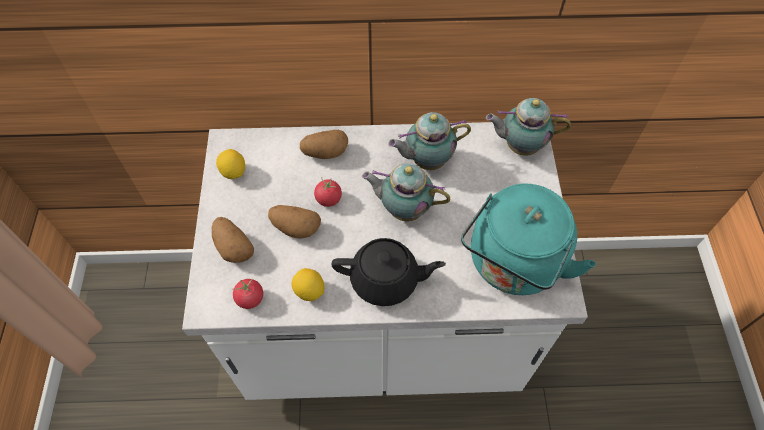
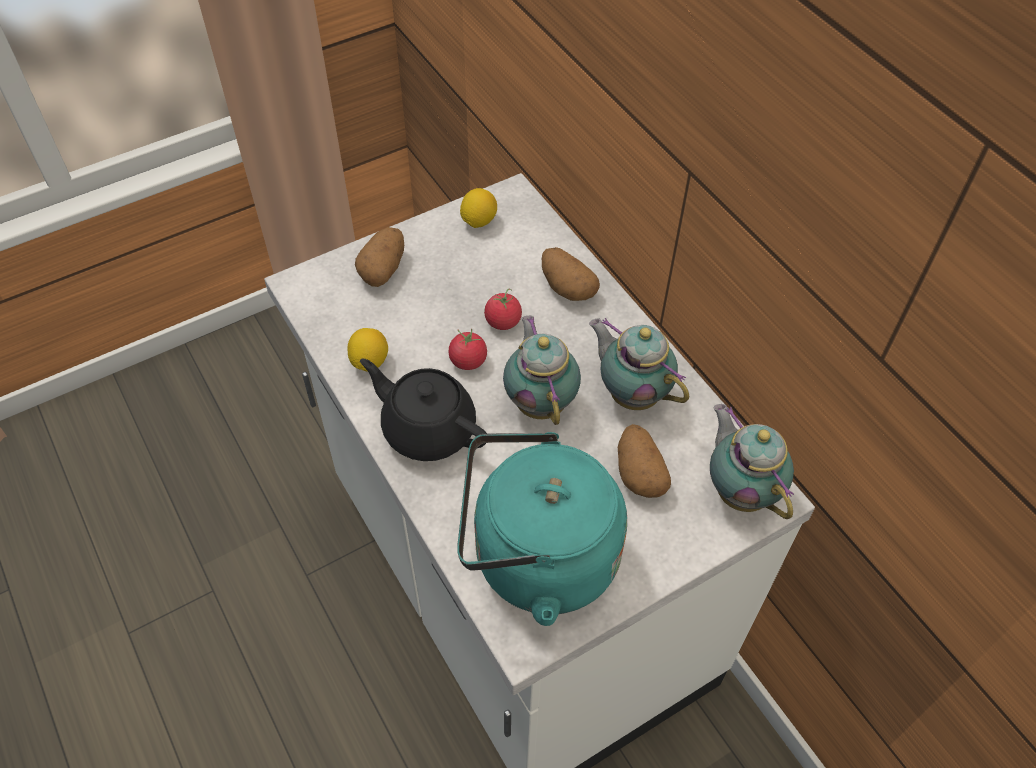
camera: 60 degrees right, 5 degrees down
tomato [233,279,263,309] -> tomato moved to [448,329,487,370]
potato [268,205,321,239] -> potato moved to [618,424,671,498]
black teapot [331,238,446,306] -> black teapot turned 150 degrees clockwise [360,358,487,461]

